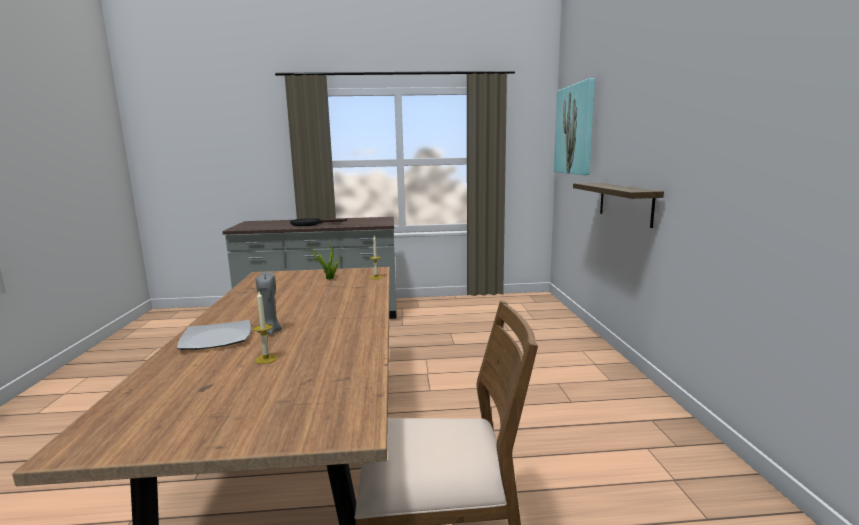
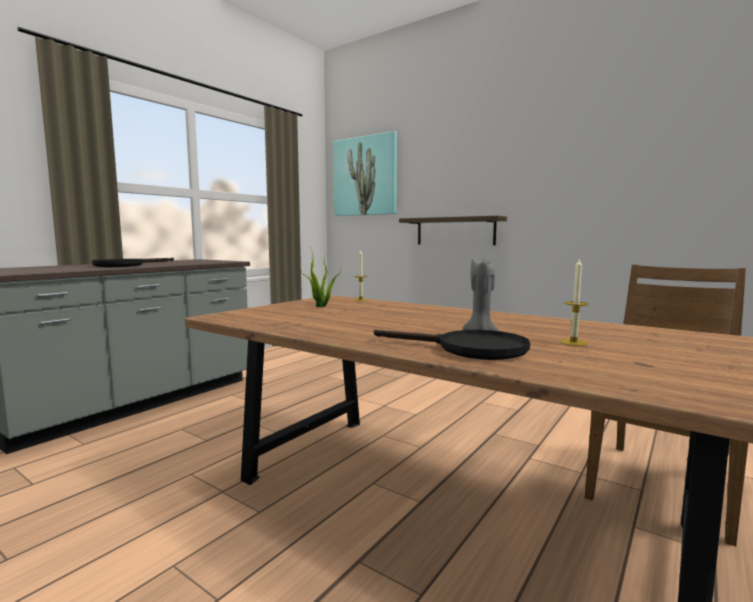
camera: 50 degrees left, 5 degrees down
plate [177,320,251,350] -> black frying pan [374,330,530,360]

